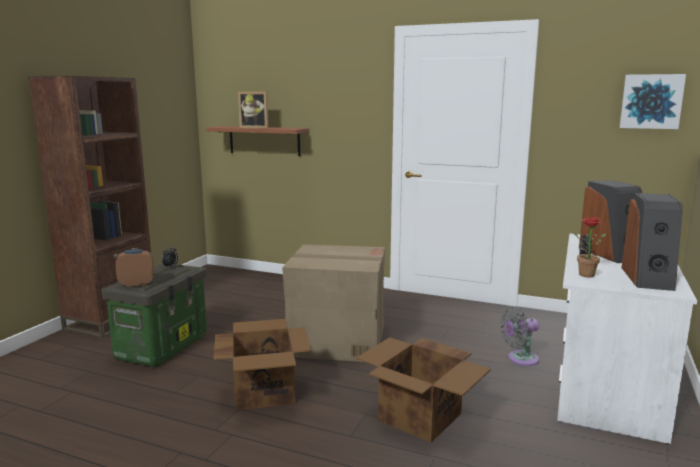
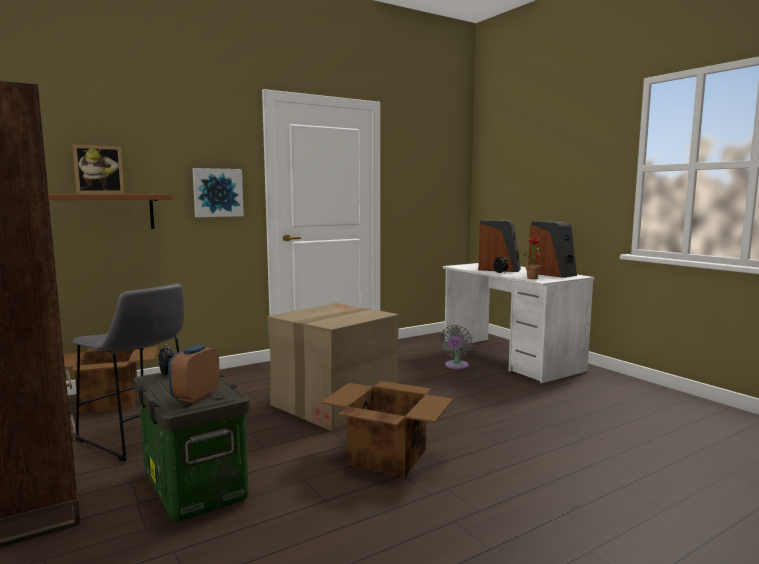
camera: 55 degrees left, 5 degrees down
cardboard box [356,337,491,443] -> cardboard box moved to [63,347,158,414]
picture [620,74,686,129] -> picture moved to [192,168,244,217]
none -> grey stool [72,283,184,462]

